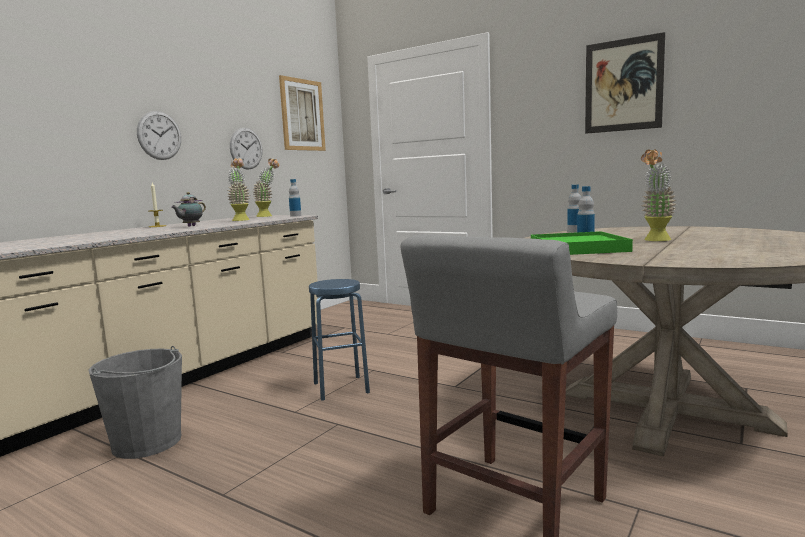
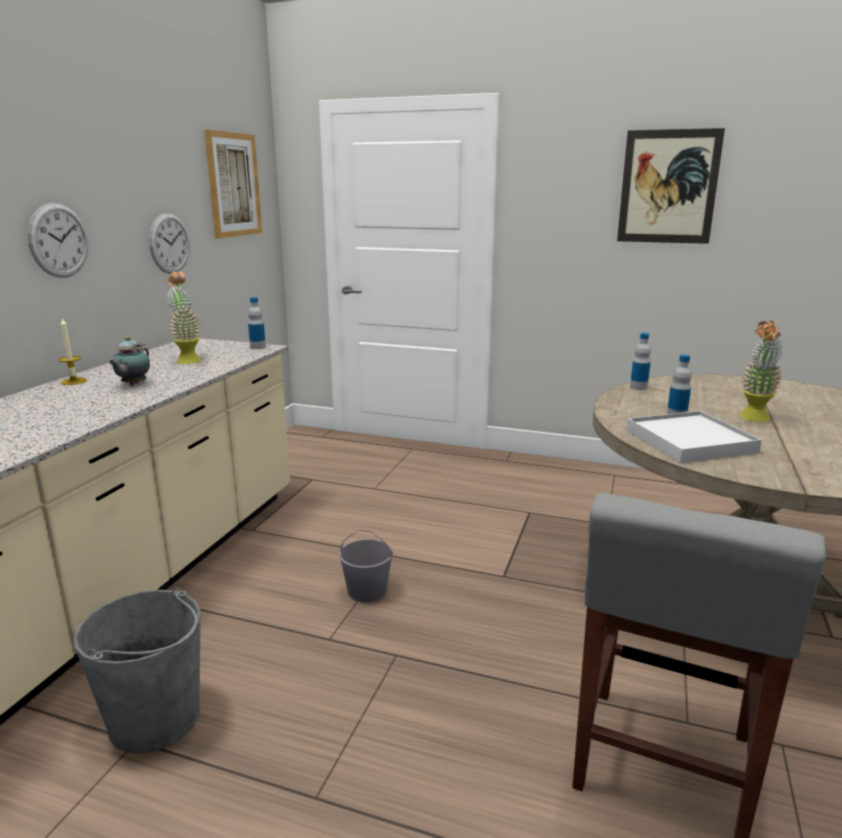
camera: 15 degrees left, 10 degrees up
potted plant [253,158,279,217] -> none
blue stool [309,279,370,401] -> grey bucket [339,529,393,603]
green tray [531,231,633,255] -> white tray [627,411,762,463]

